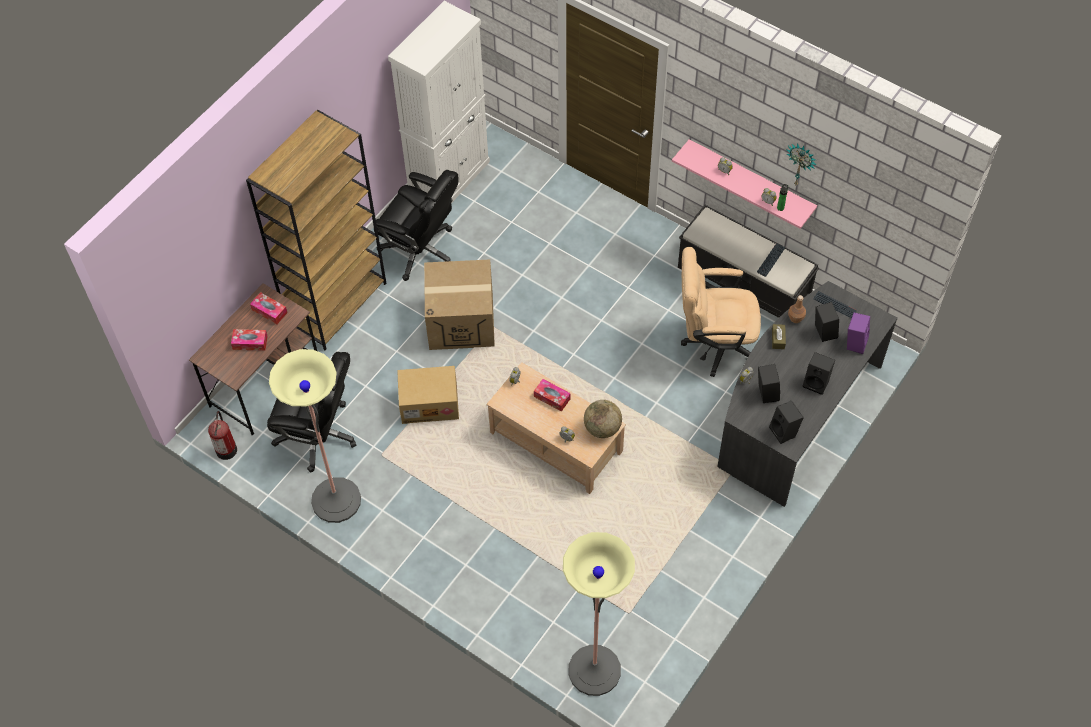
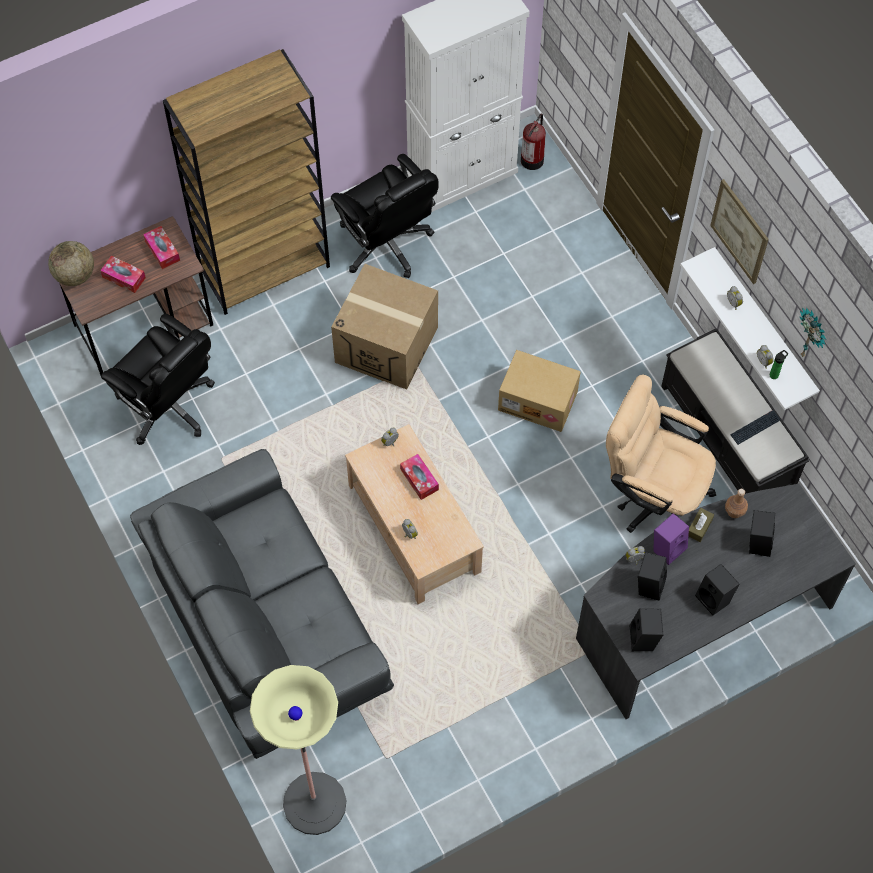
camera: 25 degrees right, 5 degrees up
fire extinguisher [208,411,237,460] -> fire extinguisher moved to [521,114,546,170]
floor lamp [269,349,361,523] -> none
cardboard box [397,366,459,424] -> cardboard box moved to [498,350,581,432]
globe [584,400,622,438] -> globe moved to [48,241,94,286]
pink shelf [672,139,817,229] -> white shelf [680,247,820,410]
keyboard [813,291,857,318] -> none
purple speaker [847,313,870,354] -> purple speaker moved to [653,513,689,565]
none -> grey sofa [130,449,394,759]
none -> picture [710,179,769,284]

